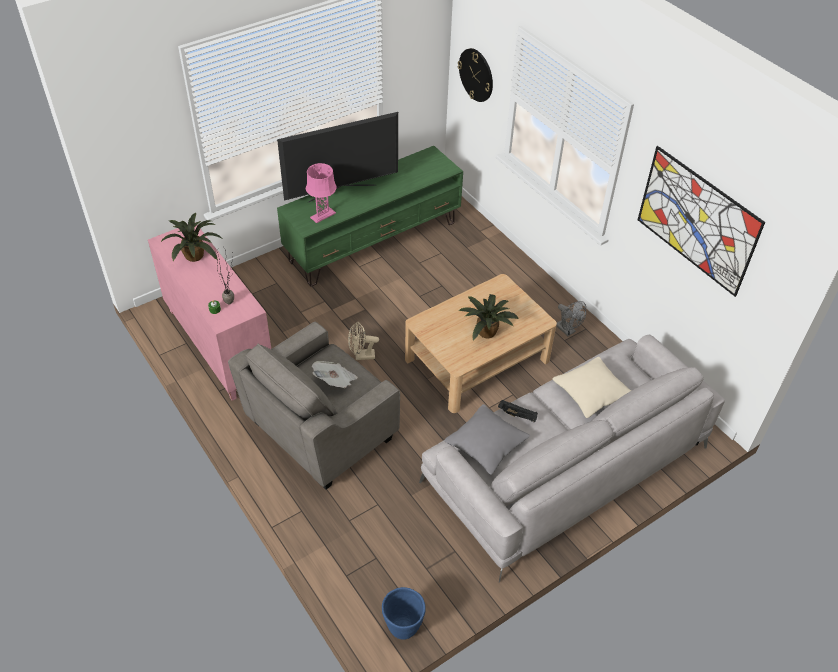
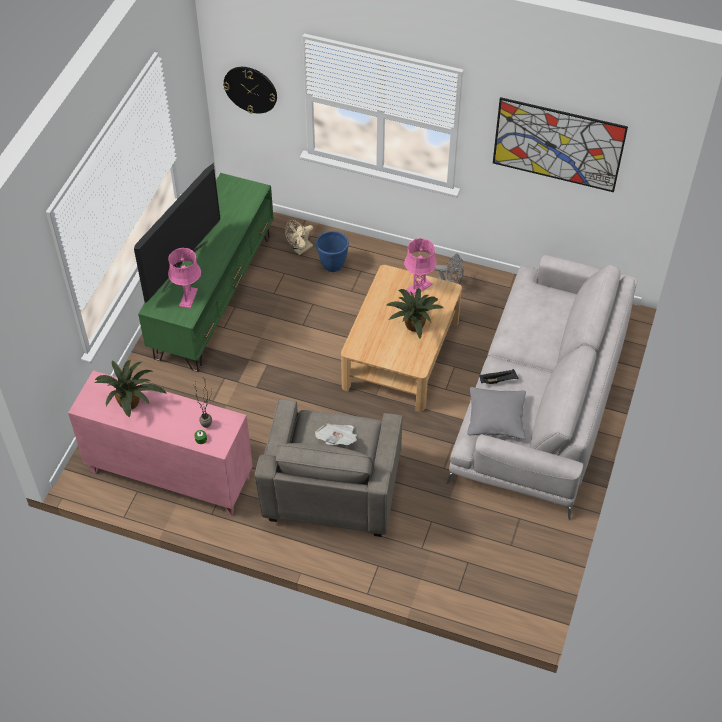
camera: 35 degrees left, 5 degrees up
beige fan [348,322,379,360] -> beige fan moved to [285,220,313,255]
blue planter [382,587,426,640] -> blue planter moved to [316,231,349,272]
beige pillow [553,357,631,418] -> none
none -> pink table lamp [404,238,436,296]

